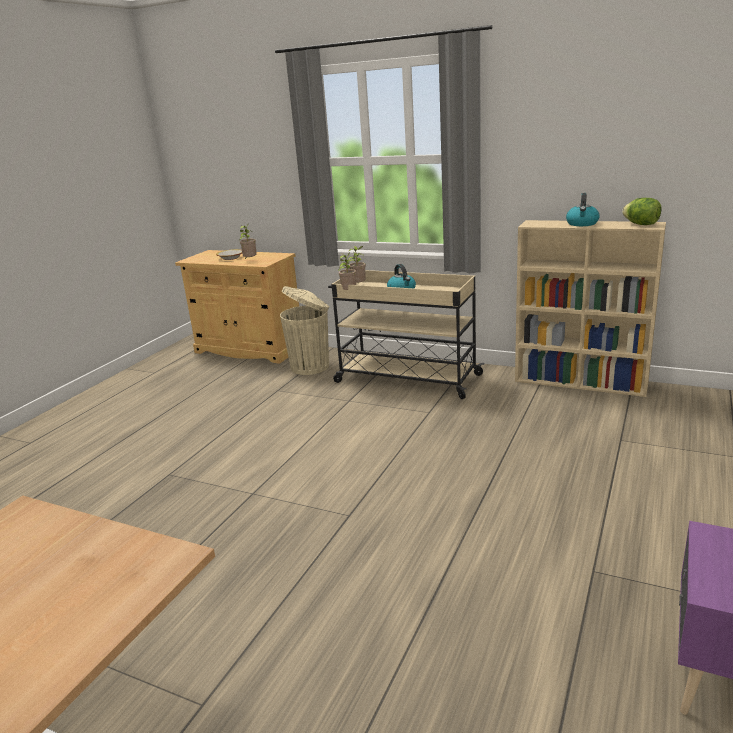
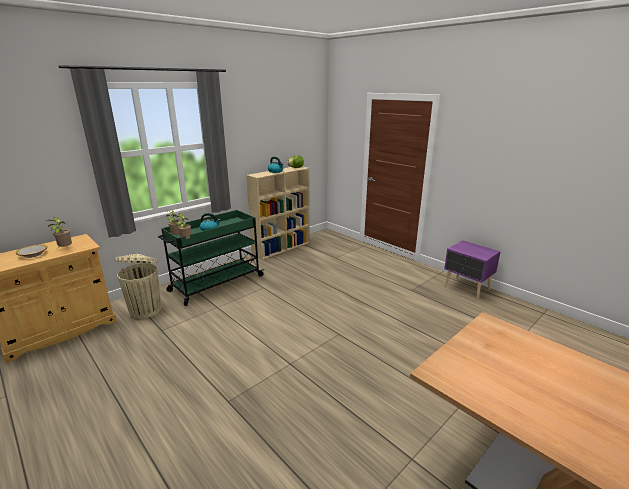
camera: 70 degrees left, 0 degrees up
beige cart [328,270,484,399] -> green cart [158,210,264,306]

